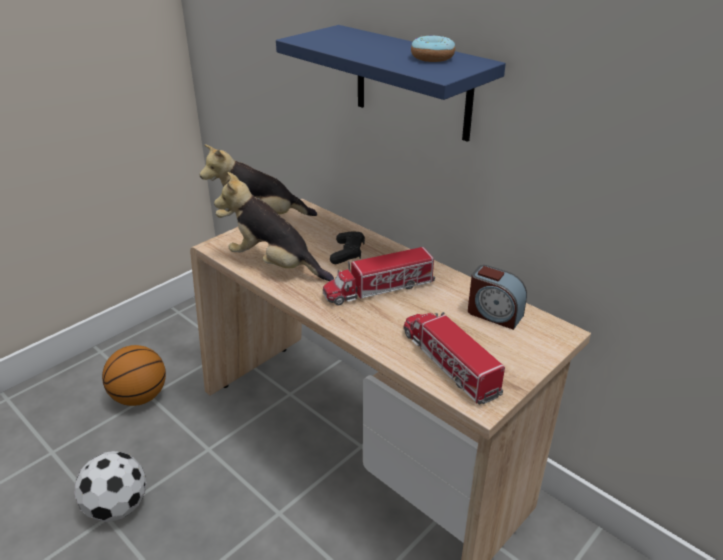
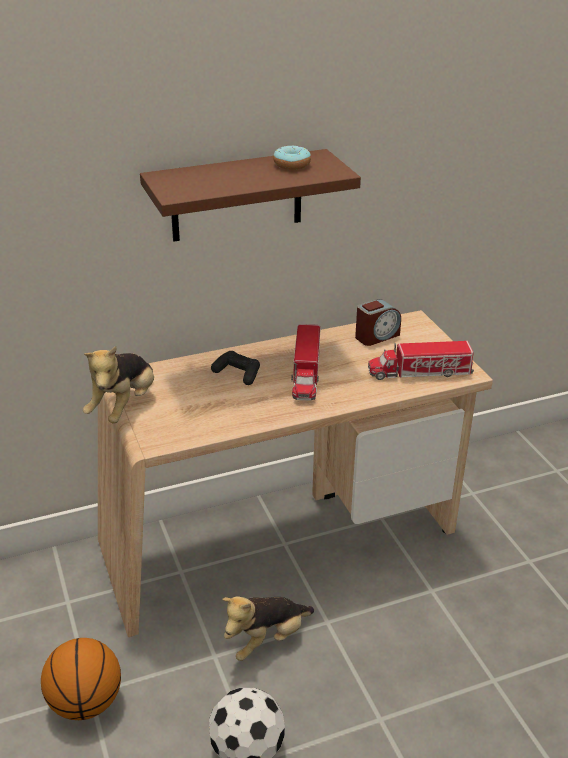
camera: 65 degrees left, 0 degrees up
plush toy [214,172,334,281] -> plush toy moved to [222,596,314,661]
blue shelf [276,25,506,142] -> brown shelf [140,149,361,242]

